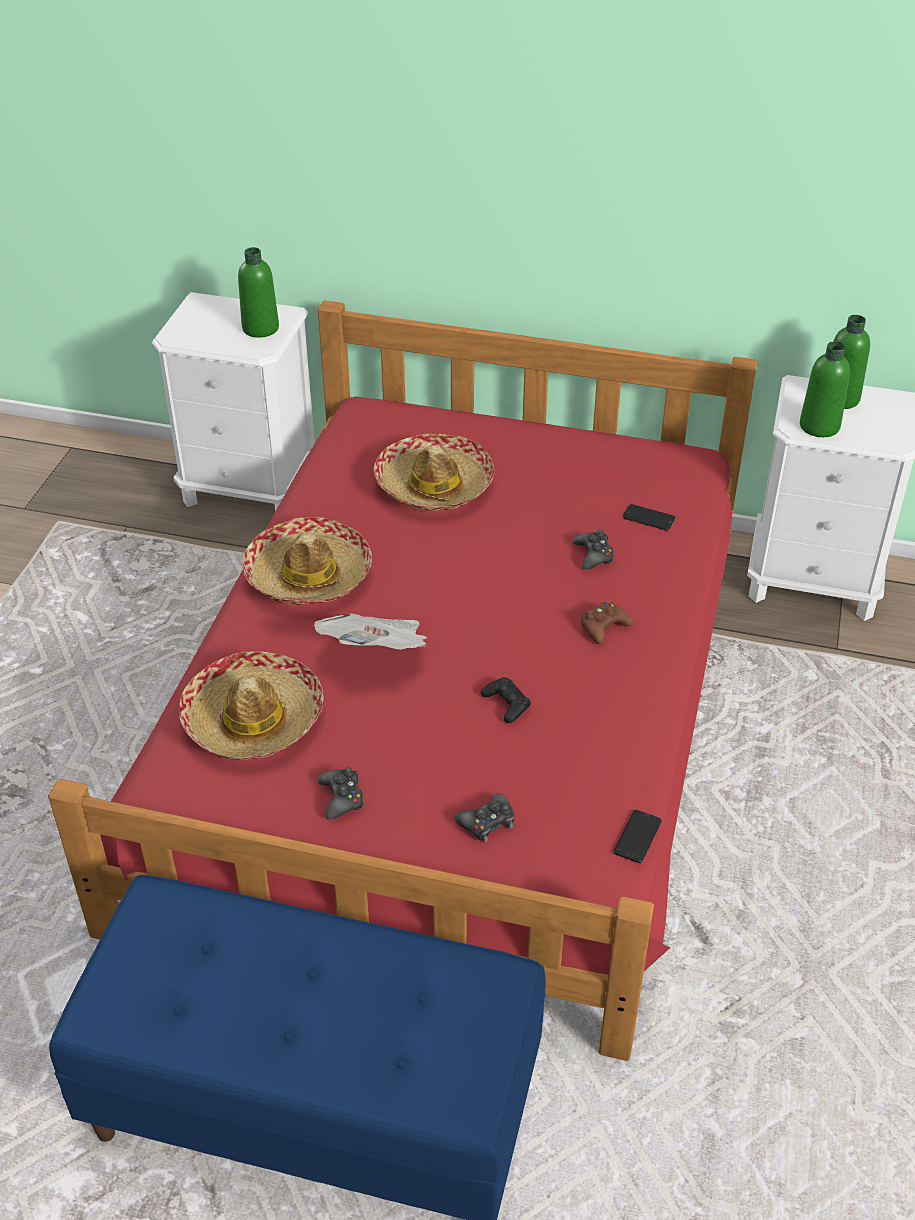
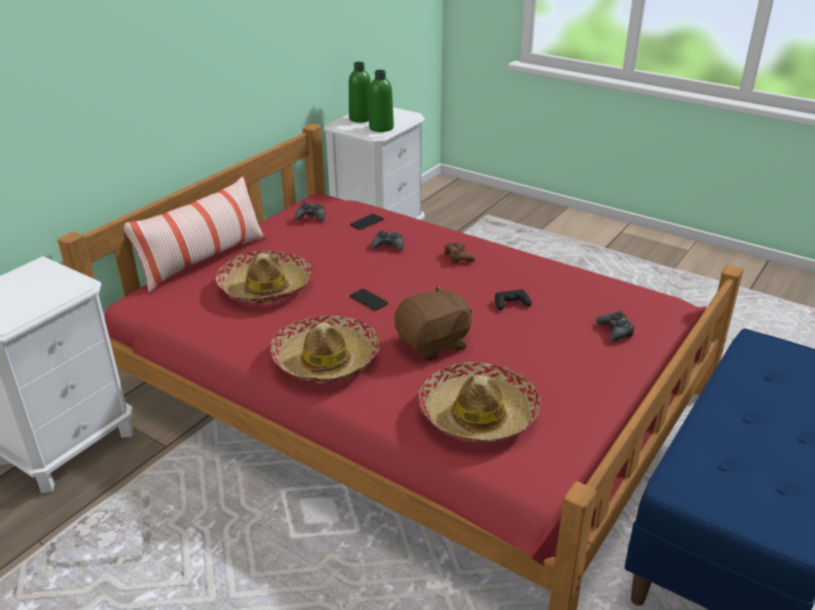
camera: 70 degrees left, 10 degrees down
green bottle [238,247,279,338] -> none
newspaper [314,613,427,650] -> brown plush toy [395,285,472,361]
black game controller [318,767,365,819] -> black game controller moved to [295,202,325,221]
phone [613,810,662,863] -> phone moved to [350,289,388,311]
none -> pillow [124,176,266,292]

